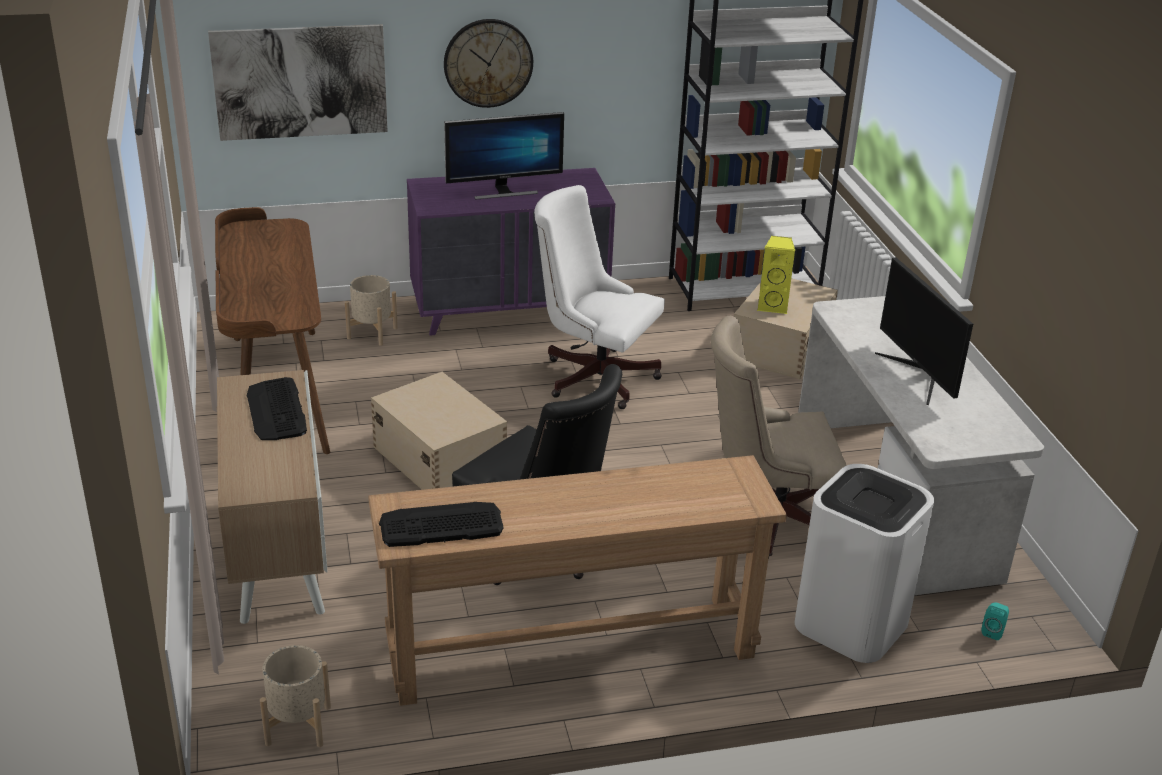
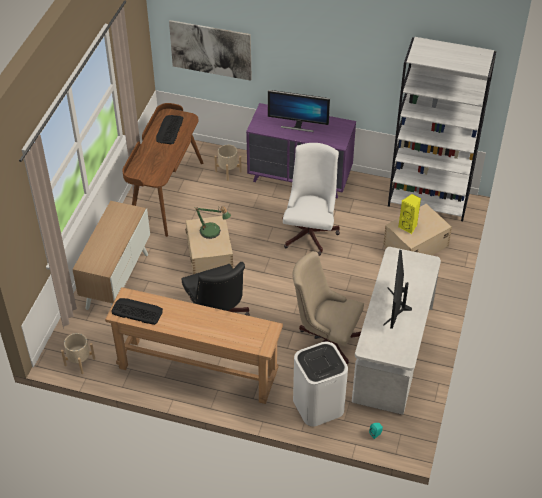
camera: 30 degrees right, 15 degrees up
keyboard [246,377,307,440] -> keyboard moved to [156,115,183,144]
wall clock [444,19,533,108] -> none
white office chair [534,185,665,409] -> white office chair turned 45 degrees clockwise [282,143,340,256]
none -> table lamp [195,206,231,239]

